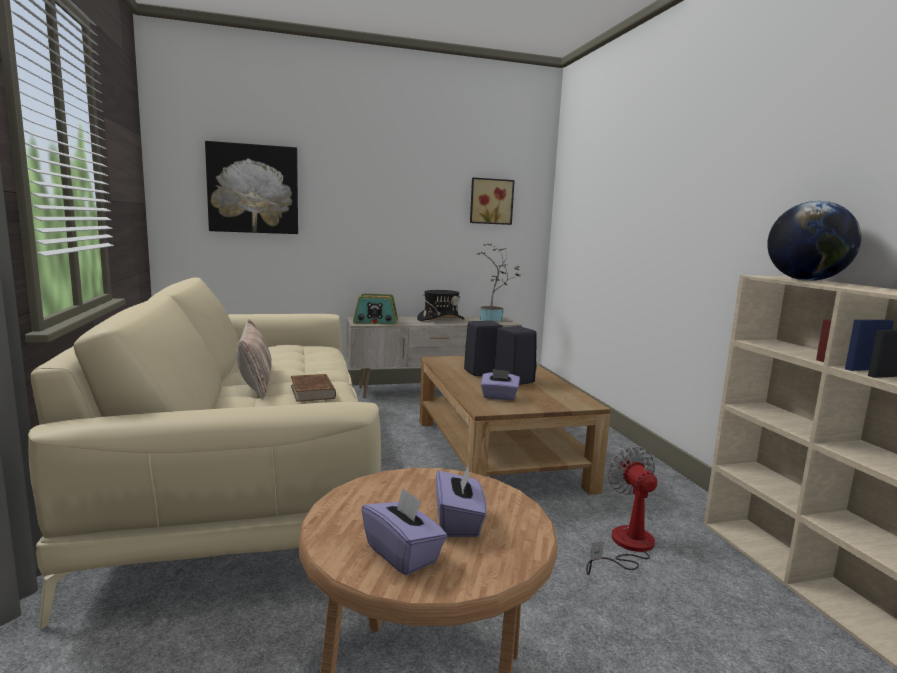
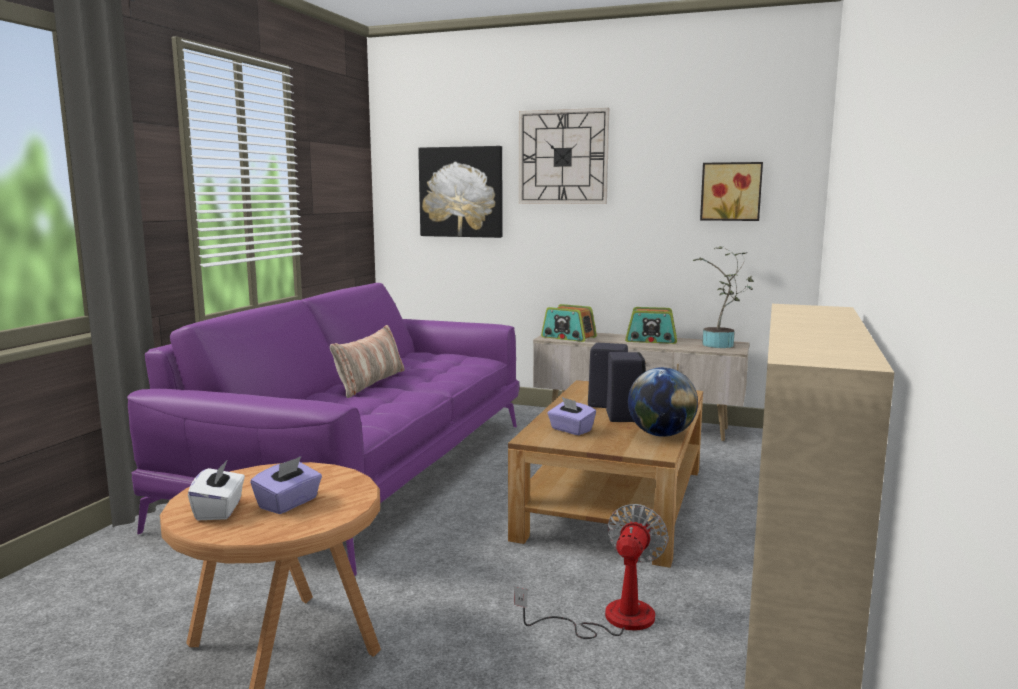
camera: 35 degrees right, 0 degrees up
beige sofa [28,277,381,629] -> purple sofa [127,283,520,576]
brown book [291,374,336,402] -> none
purple tissue box [362,488,447,575] -> white tissue box [188,461,245,520]
black hat [417,290,465,321] -> radio [625,307,677,344]
globe [767,201,862,281] -> globe moved to [628,367,698,437]
none -> wall clock [519,108,609,204]

